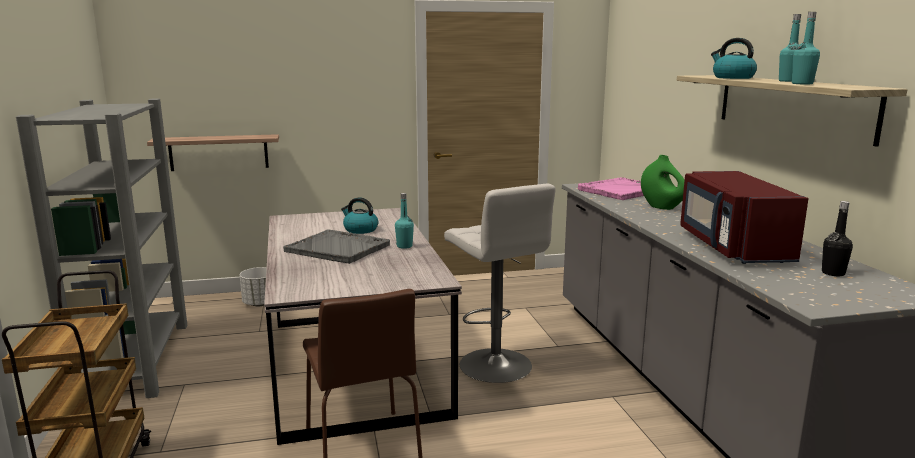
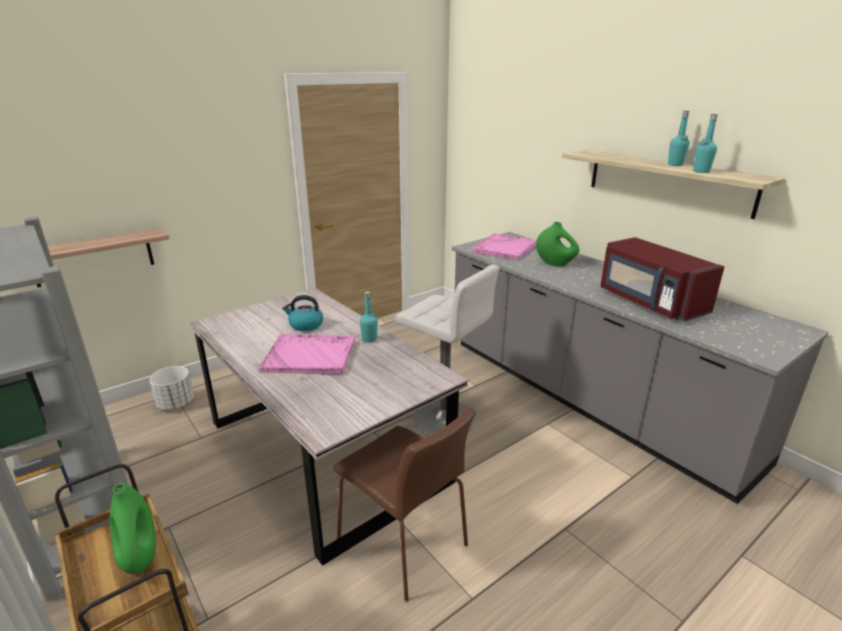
camera: 25 degrees left, 10 degrees up
grey tray [283,230,390,264] -> pink tray [258,334,355,374]
kettle [711,38,757,79] -> none
black bottle [822,201,853,276] -> none
none -> green vase [110,483,156,574]

